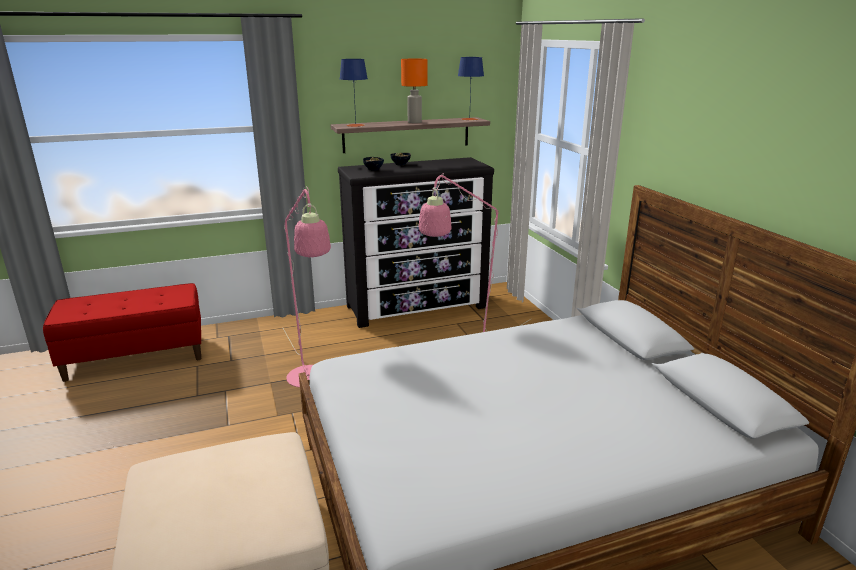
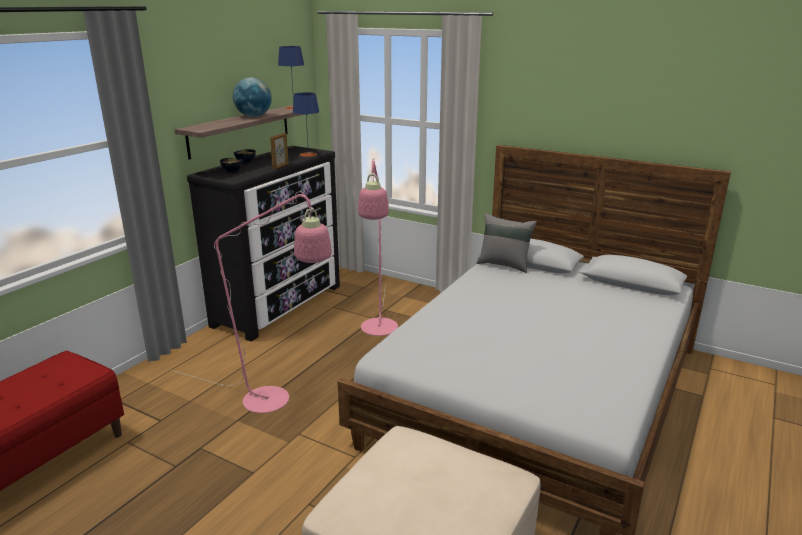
camera: 40 degrees left, 0 degrees up
blue table lamp [340,59,368,127] -> blue table lamp moved to [293,92,319,157]
orange table lamp [401,59,428,123] -> globe [233,78,272,117]
none -> picture frame [270,133,289,170]
none -> grey pillow [477,213,537,273]

